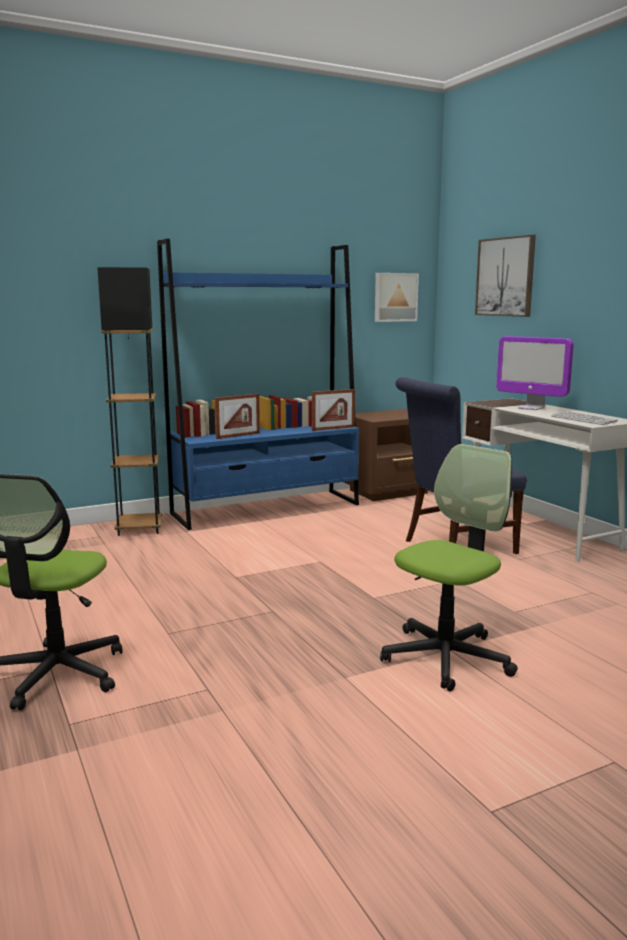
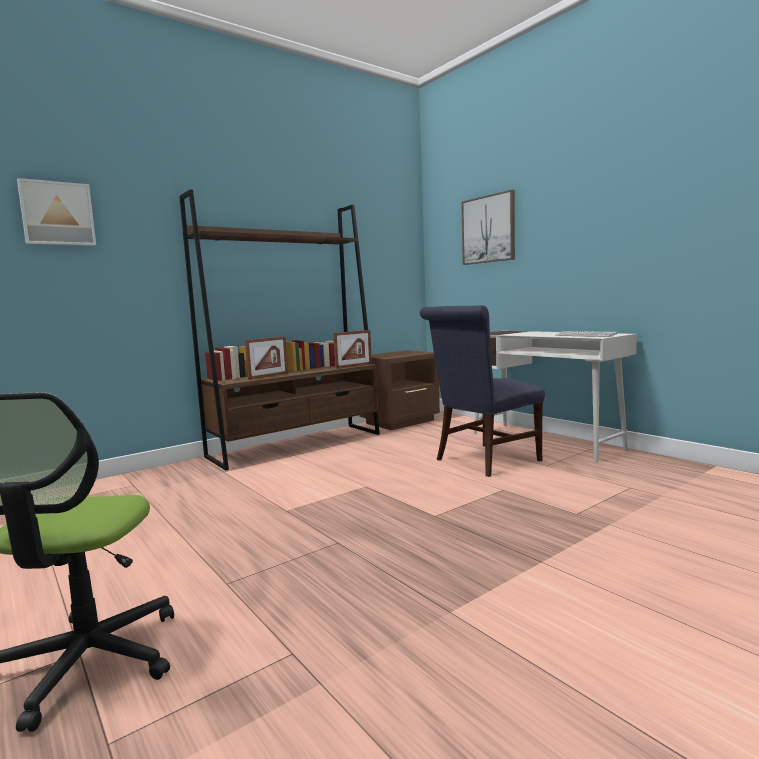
camera: 10 degrees left, 5 degrees down
black floor lamp [97,267,162,536] -> none
blue bookcase [157,239,359,530] -> brown bookcase [179,189,380,470]
picture [375,273,419,322] -> picture moved to [17,178,96,246]
office chair [380,444,518,692] -> none
monitor [496,336,574,410] -> none

